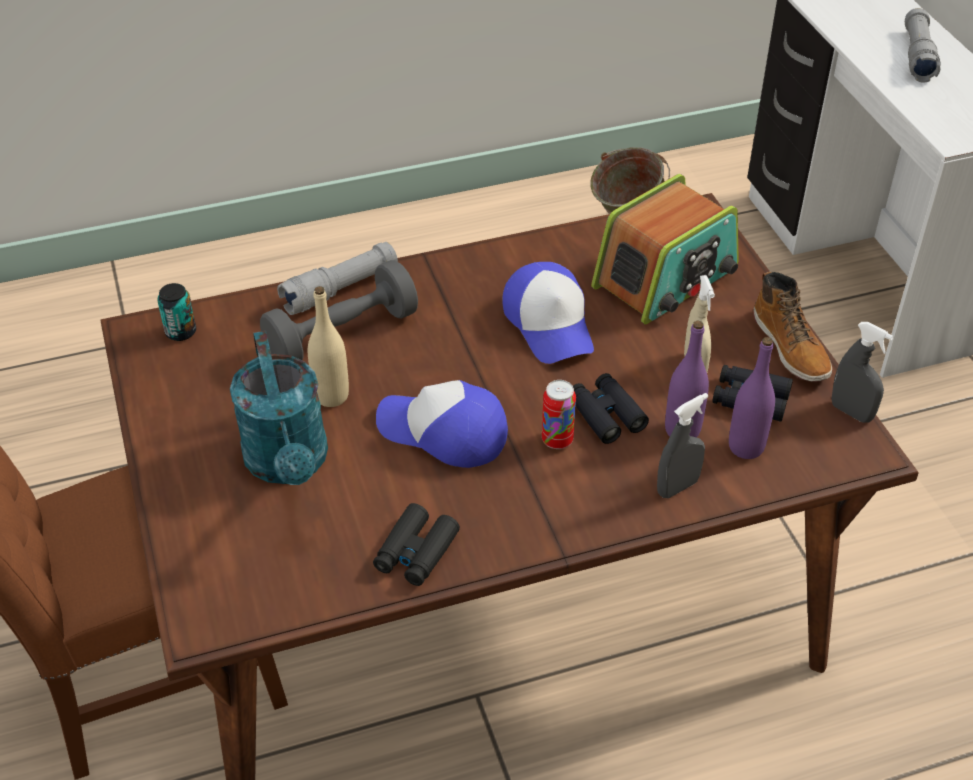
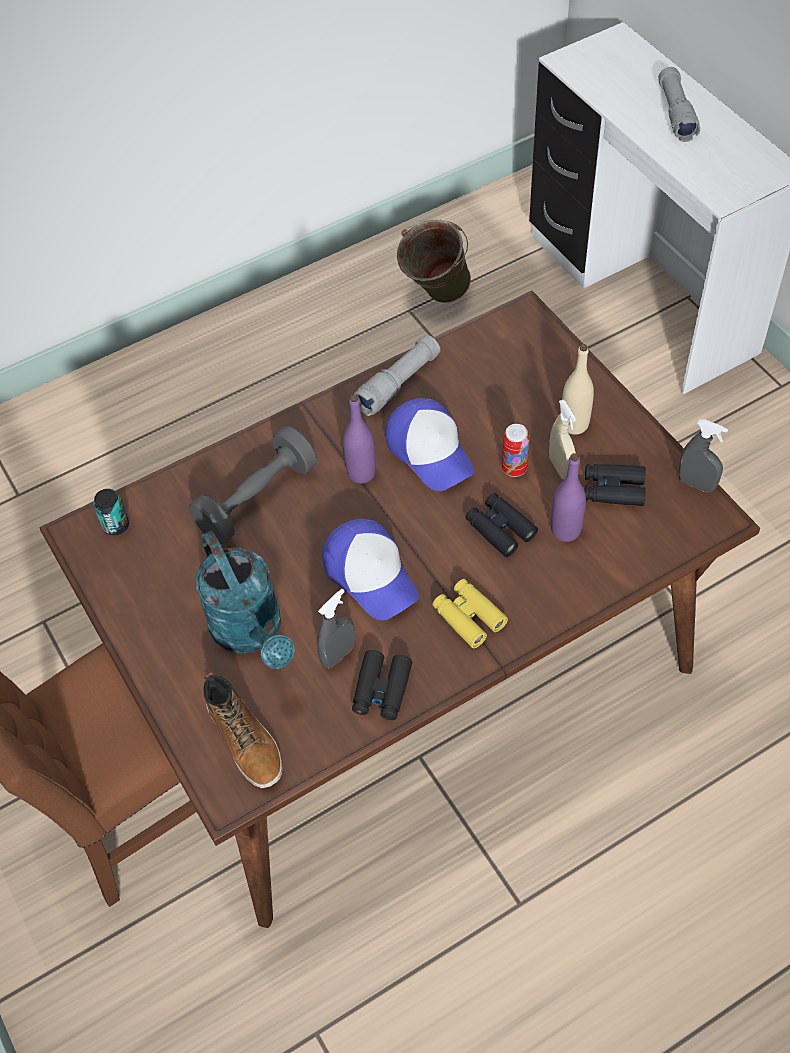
camera: 10 degrees left, 10 degrees up
grey flashlight [277,242,398,315] -> grey flashlight moved to [353,335,440,416]
beige bottle [308,286,349,407] -> beige bottle moved to [562,344,594,435]
cap [376,380,508,468] -> cap turned 135 degrees counterclockwise [322,519,419,620]
can [542,380,576,449] -> can moved to [502,424,529,477]
radio [591,174,739,324] -> none
grey spray bottle [657,393,708,498] -> grey spray bottle moved to [317,589,355,668]
purple bottle [729,337,775,459] -> purple bottle moved to [343,395,376,483]
boot [753,272,832,382] -> boot moved to [203,672,283,788]
none -> yellow binoculars [432,579,508,648]

